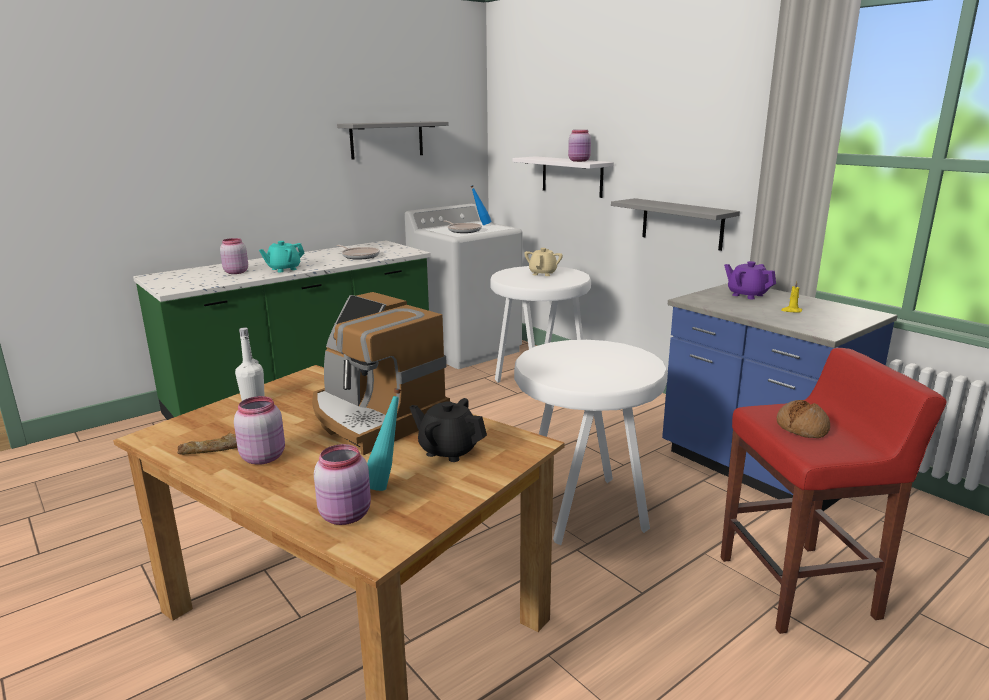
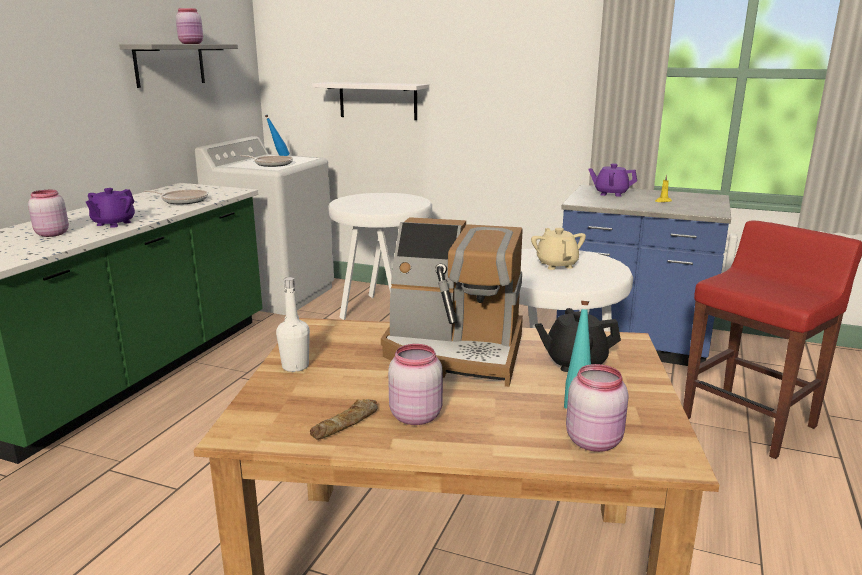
camera: 30 degrees left, 0 degrees up
turquoise teapot [259,241,305,272] -> purple teapot [86,188,135,228]
beige teapot [524,248,563,276] -> beige teapot moved to [531,228,586,270]
pink jar [568,130,591,162] -> pink jar moved to [176,8,203,44]
grey shelf [611,198,740,251] -> none
bread [777,400,830,438] -> none

